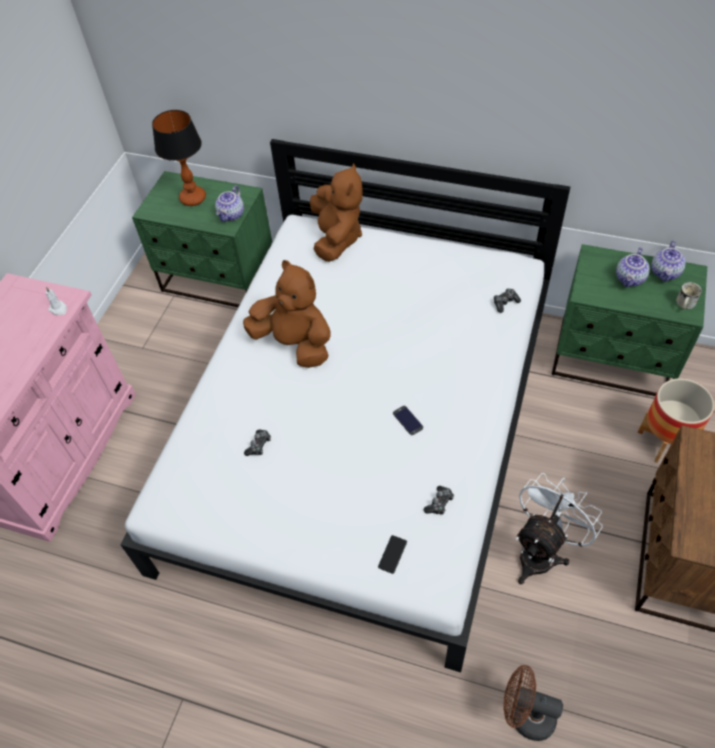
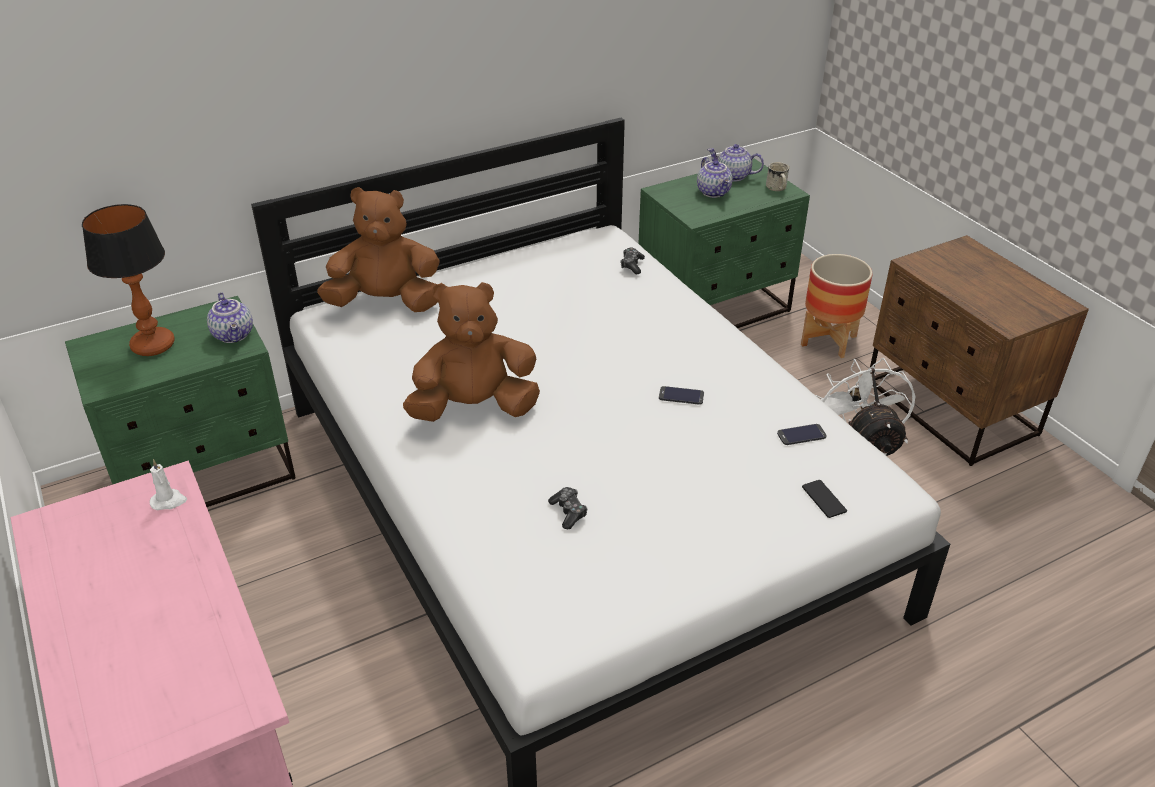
camera: 50 degrees left, 15 degrees down
brown plush toy [310,163,363,262] -> brown plush toy turned 45 degrees counterclockwise [317,187,440,312]
game controller [423,486,454,515] -> phone [777,424,827,445]
brown fan [503,665,563,741] -> none
teapot [651,241,686,282] -> teapot turned 135 degrees clockwise [707,144,764,181]

